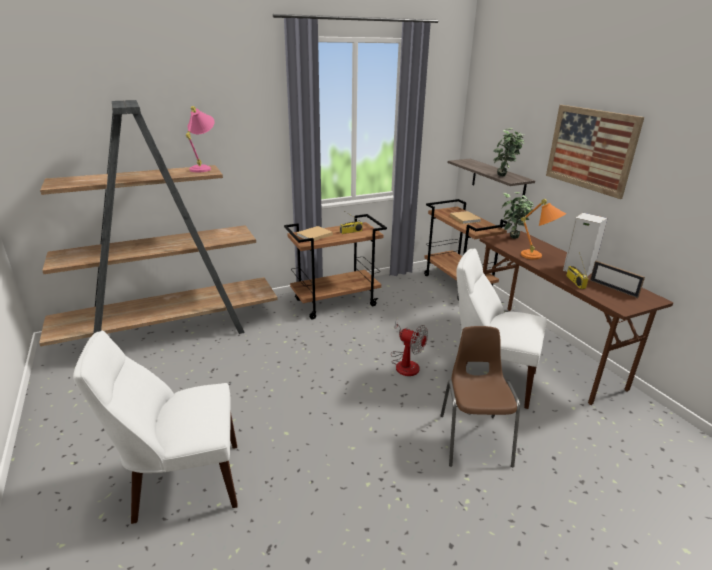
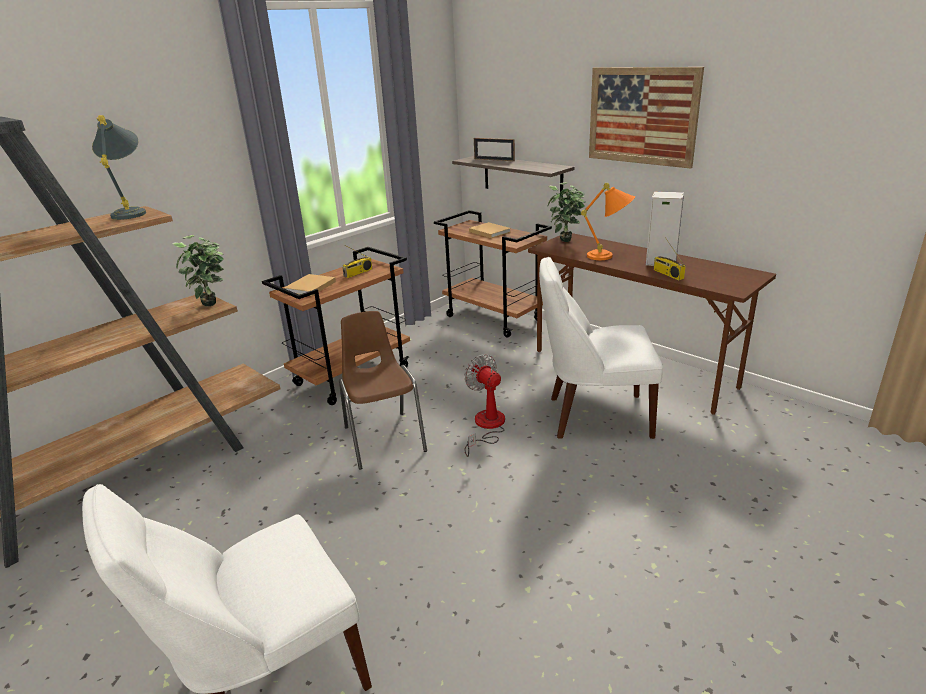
camera: 20 degrees left, 0 degrees up
pink table lamp [185,106,215,173] -> grey table lamp [92,115,146,220]
fan [391,319,428,376] -> fan turned 135 degrees counterclockwise [465,354,505,457]
brown chair [440,326,520,468] -> brown chair moved to [339,311,427,470]
potted plant [493,128,525,176] -> potted plant moved to [172,235,224,306]
picture frame [590,261,645,298] -> picture frame moved to [474,138,515,161]

